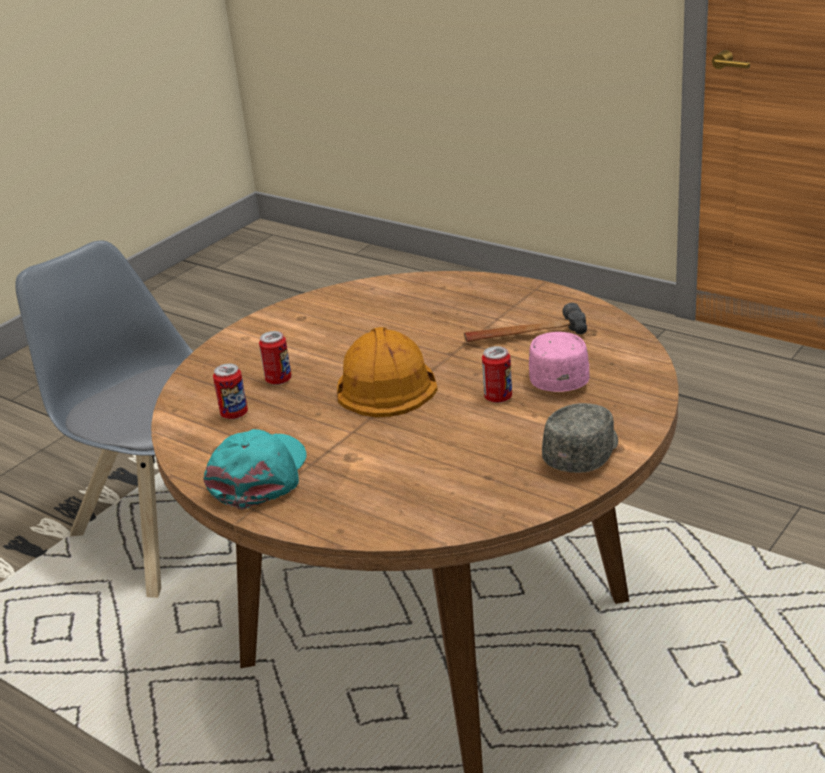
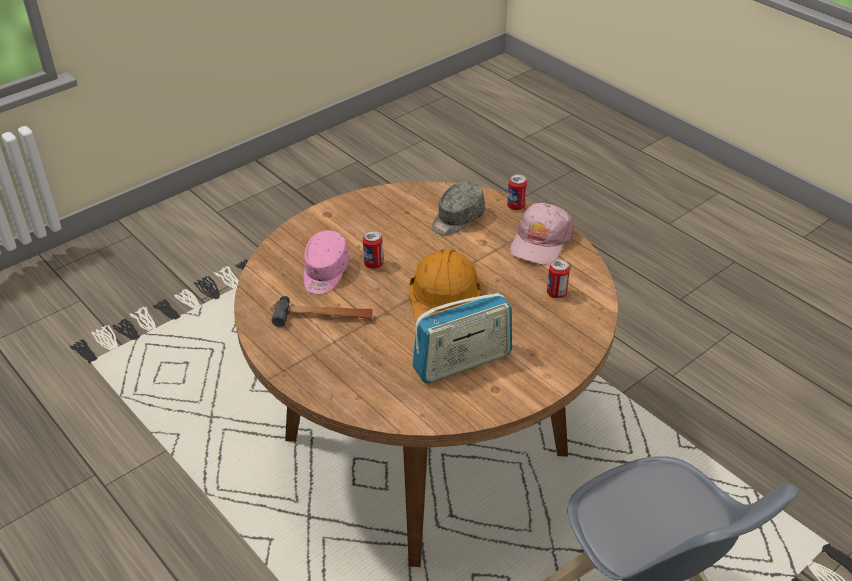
camera: 170 degrees left, 10 degrees up
turquoise cap [203,429,307,510] -> pink cap [510,203,575,265]
can [259,331,292,385] -> can moved to [507,174,527,210]
grey cap [542,403,618,473] -> grey cap moved to [432,182,485,235]
none -> radio [412,292,512,383]

